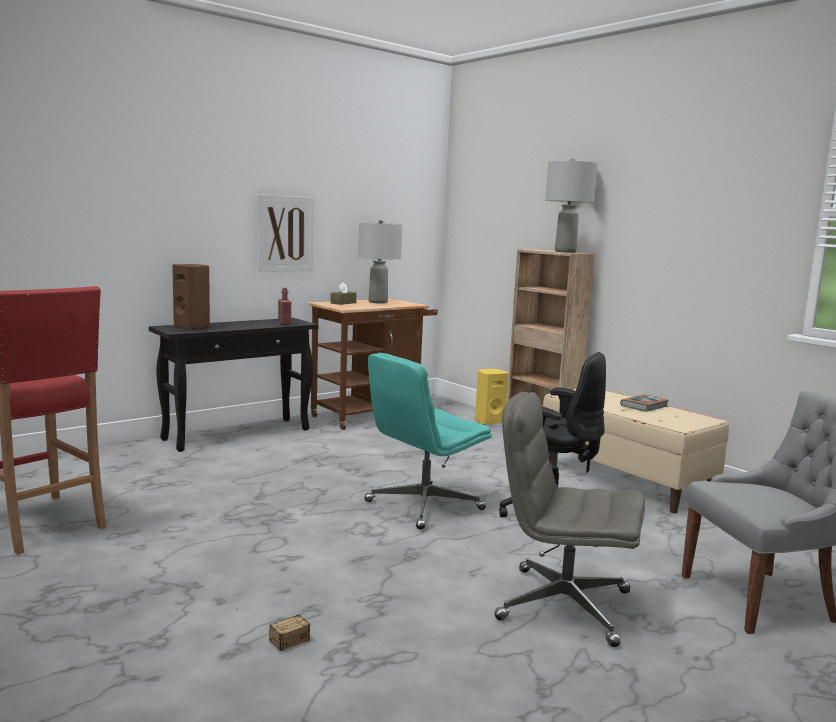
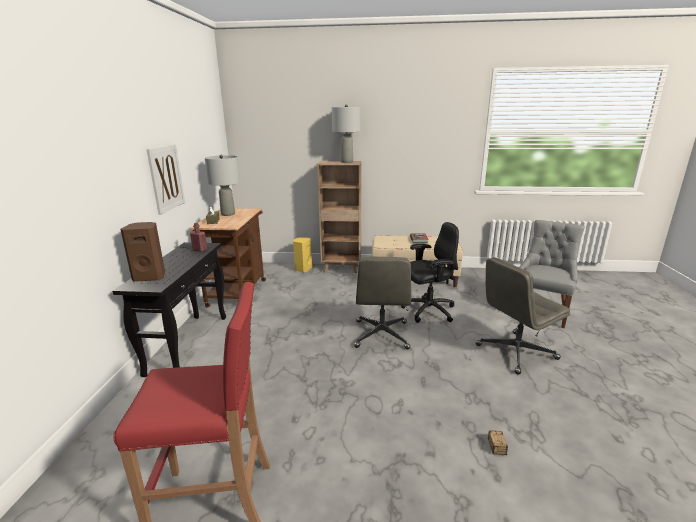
camera: 45 degrees left, 10 degrees up
turquoise office chair [364,353,492,530] -> grey office chair [354,256,411,349]

